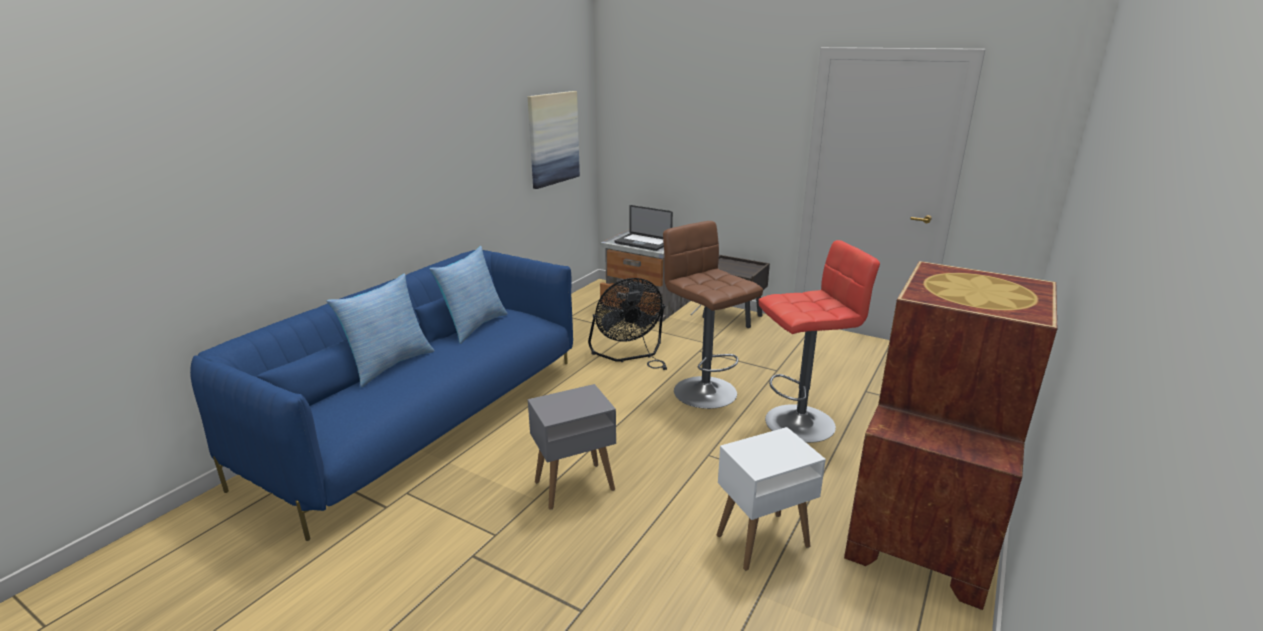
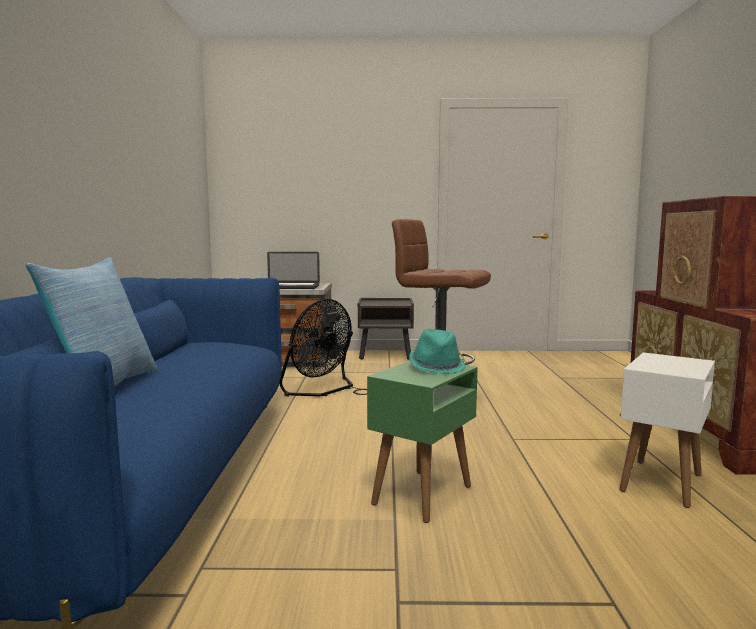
camera: 30 degrees left, 15 degrees down
pillow [429,246,508,344] -> none
picture [528,91,580,189] -> none
grey side table [528,384,616,510] -> green side table [367,361,477,523]
red stool [758,240,880,443] -> none
none -> turquoise hat [409,329,466,374]

